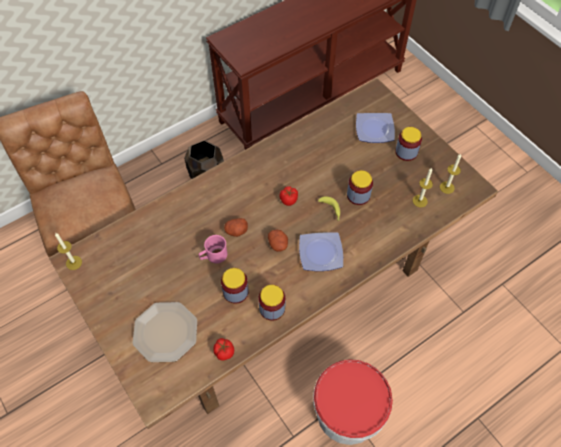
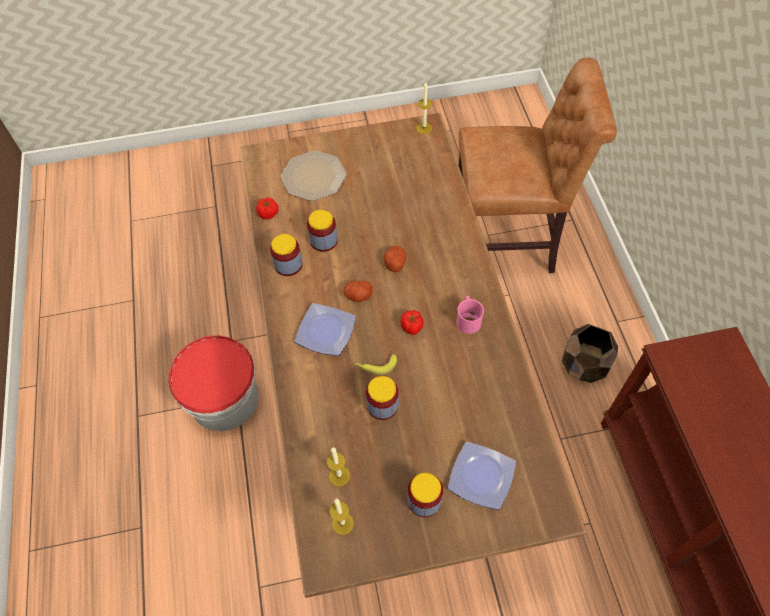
camera: 115 degrees right, 0 degrees up
pink mug [198,235,227,263] -> pink mug moved to [456,296,484,334]

